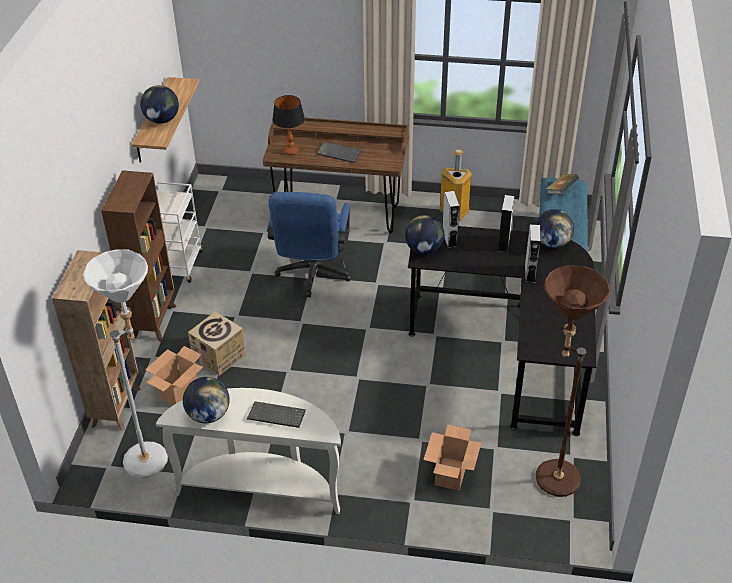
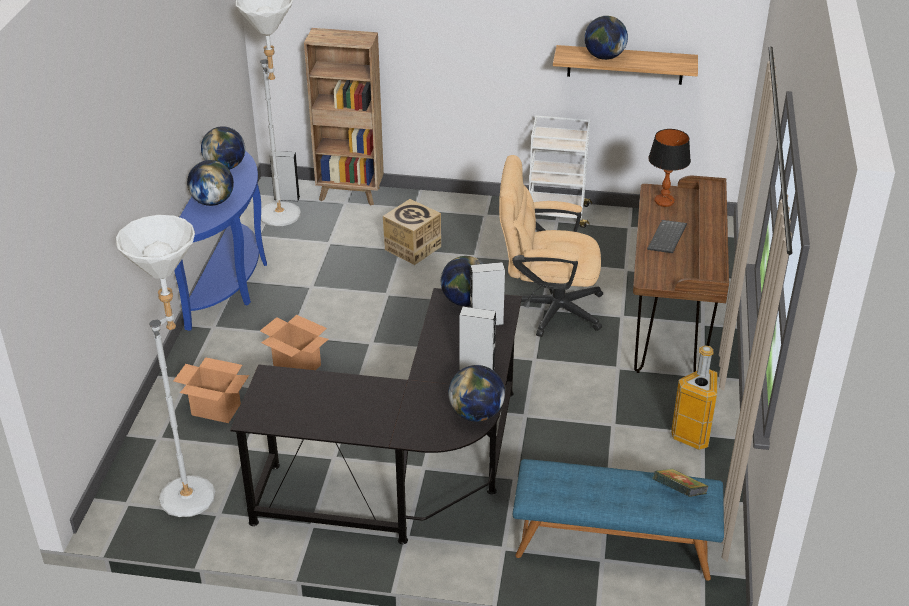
camera: 90 degrees right, 5 degrees down
brown bookcase [101,170,177,342] -> none
cardboard box [145,346,203,405] -> cardboard box moved to [260,315,329,370]
white console table [156,388,341,514] -> blue console table [174,151,267,331]
keyboard [247,401,306,428] -> globe [187,160,234,206]
blue office chair [268,192,351,297] -> beige office chair [499,155,603,337]
grey speaker [525,224,541,283] -> grey speaker moved to [270,151,300,201]
brown floor lamp [535,265,610,497] -> white floor lamp [116,215,215,517]

